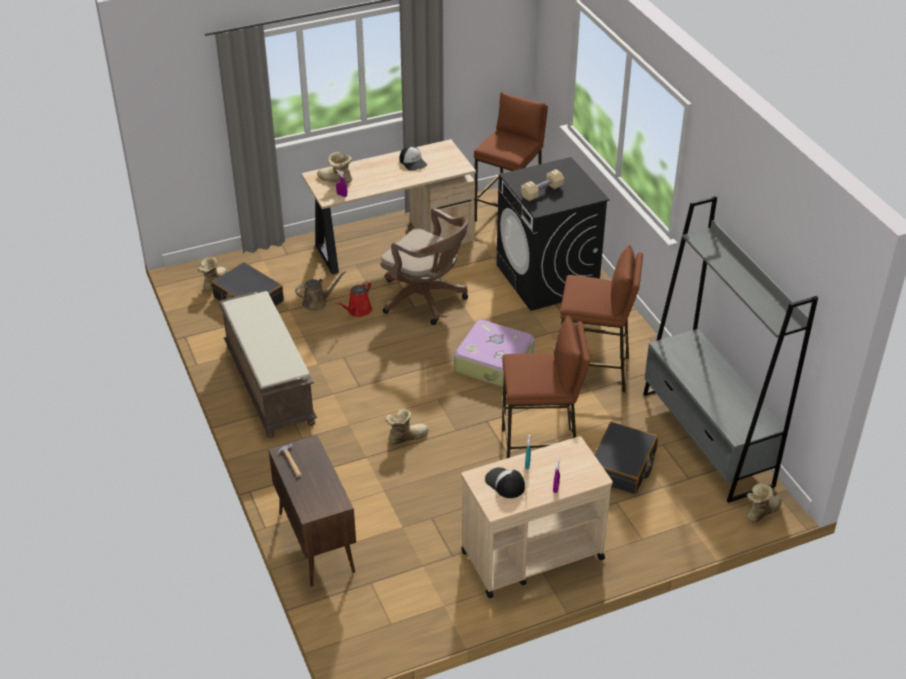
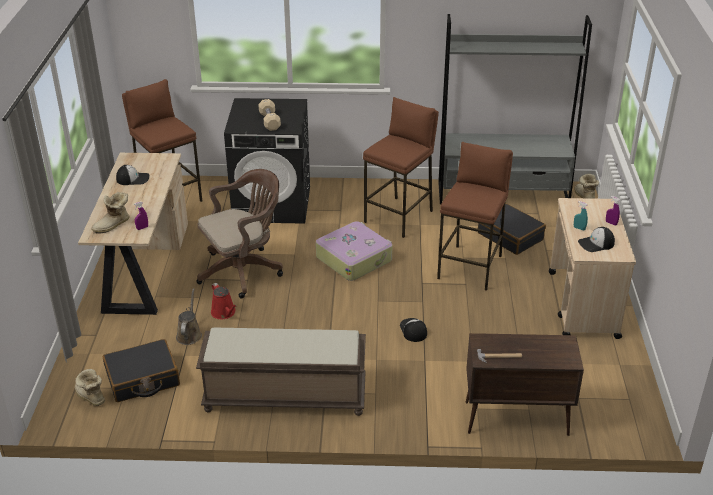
camera: 65 degrees left, 5 degrees down
boot [385,409,429,444] -> cap [400,318,427,342]

